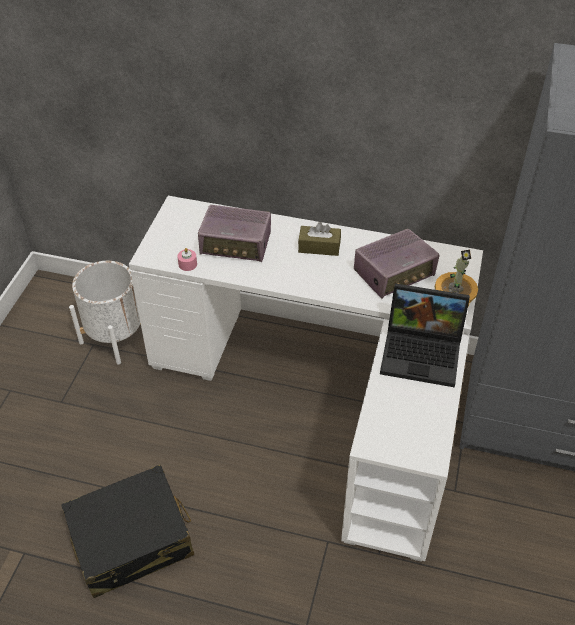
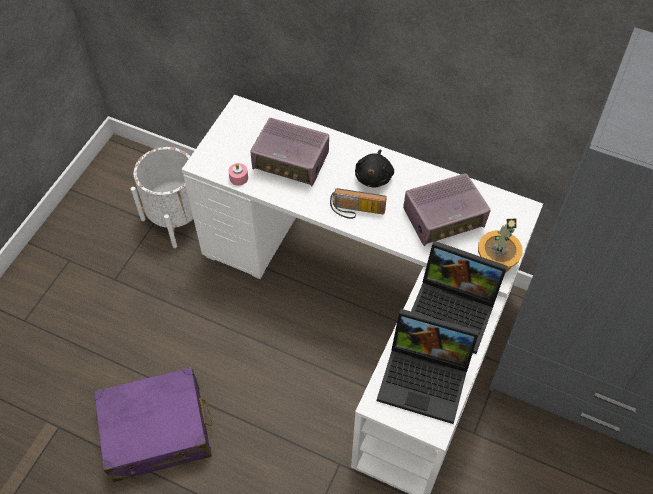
camera: 10 degrees right, 10 degrees up
black suitcase [61,465,194,598] -> purple suitcase [94,367,213,482]
brown tissue box [298,222,341,256] -> black plush toy [355,149,394,188]
none -> radio [330,188,387,219]
none -> laptop [377,309,479,424]

